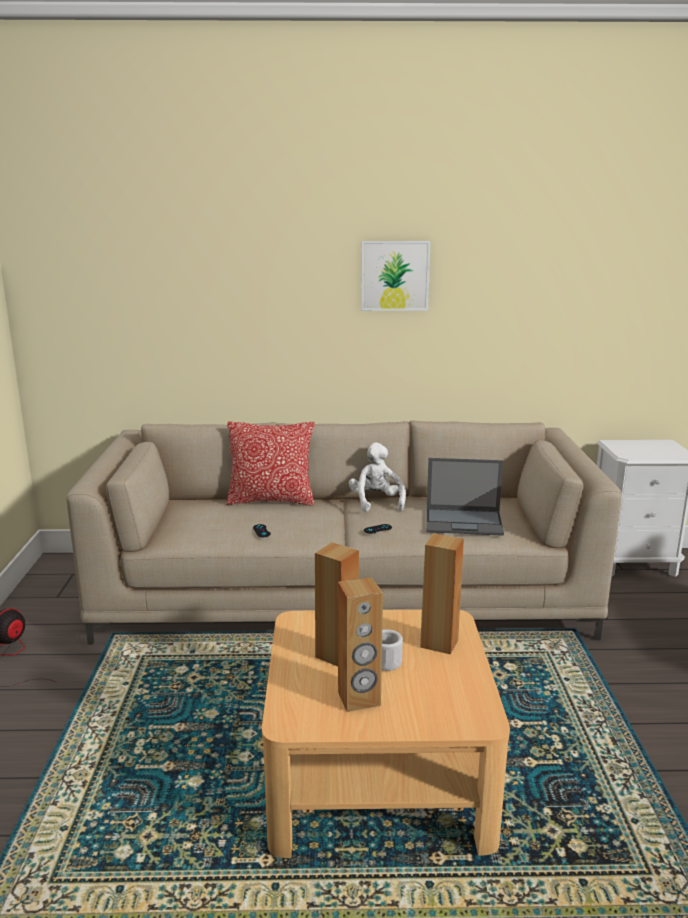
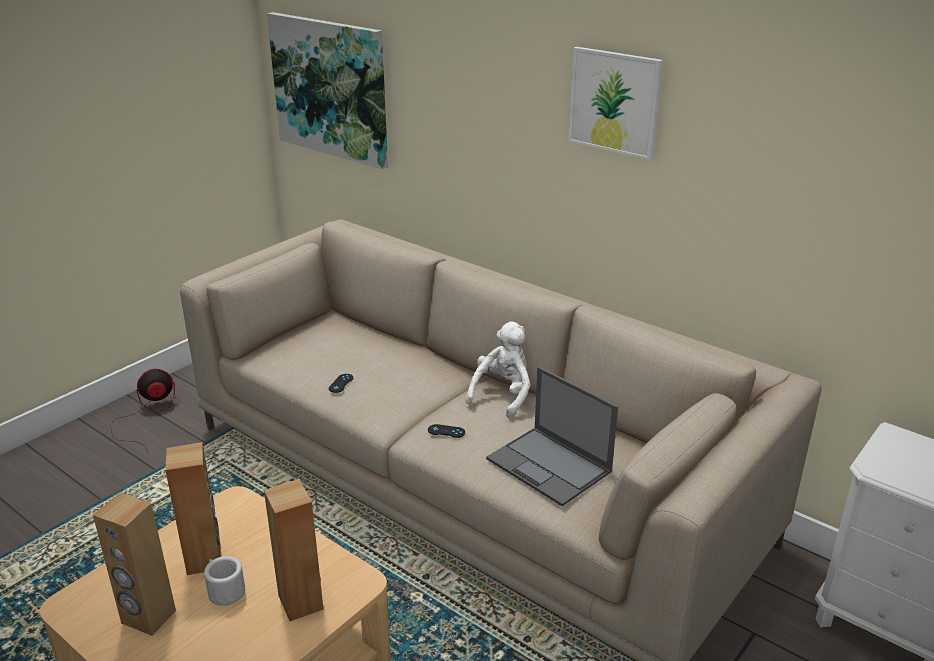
camera: 40 degrees right, 10 degrees up
pillow [227,421,315,506] -> none
none -> picture [267,12,388,170]

